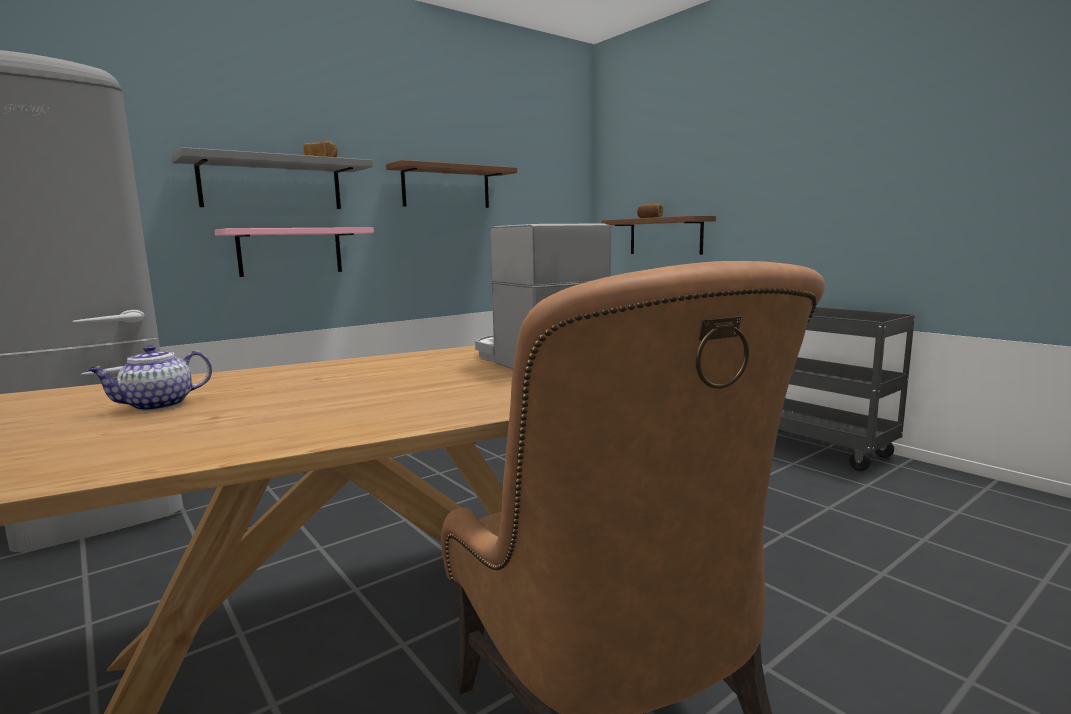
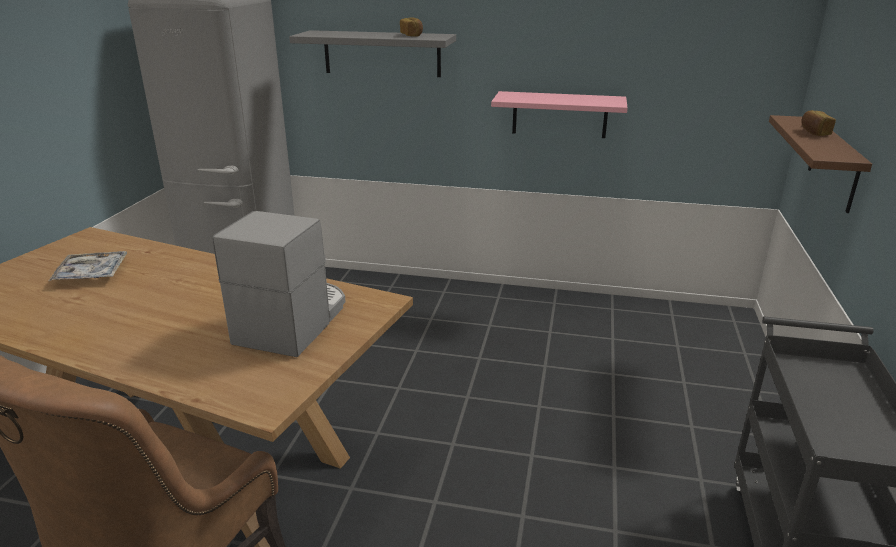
camera: 50 degrees right, 15 degrees up
teapot [88,345,212,411] -> tray [49,251,127,281]
pink shelf [215,227,374,277] -> pink shelf moved to [491,91,628,138]
brown shelf [386,160,517,208] -> none

